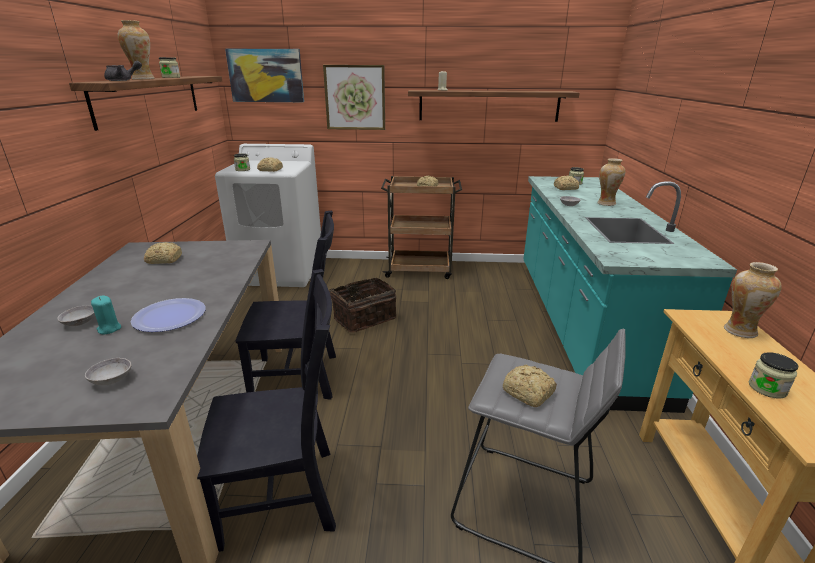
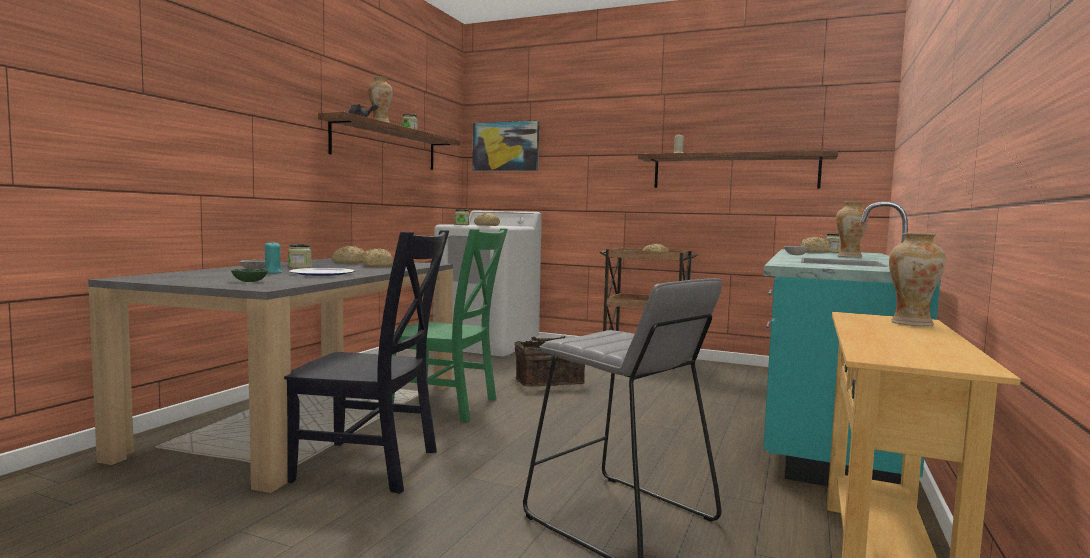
camera: 20 degrees right, 20 degrees down
grey bowl [85,358,131,386] -> green bowl [231,269,268,282]
black chair [235,211,336,400] -> green chair [392,229,508,423]
picture [323,65,385,130] -> none
bread [503,365,557,407] -> bread moved to [362,248,394,267]
jar [749,352,798,399] -> jar moved to [288,244,311,268]

